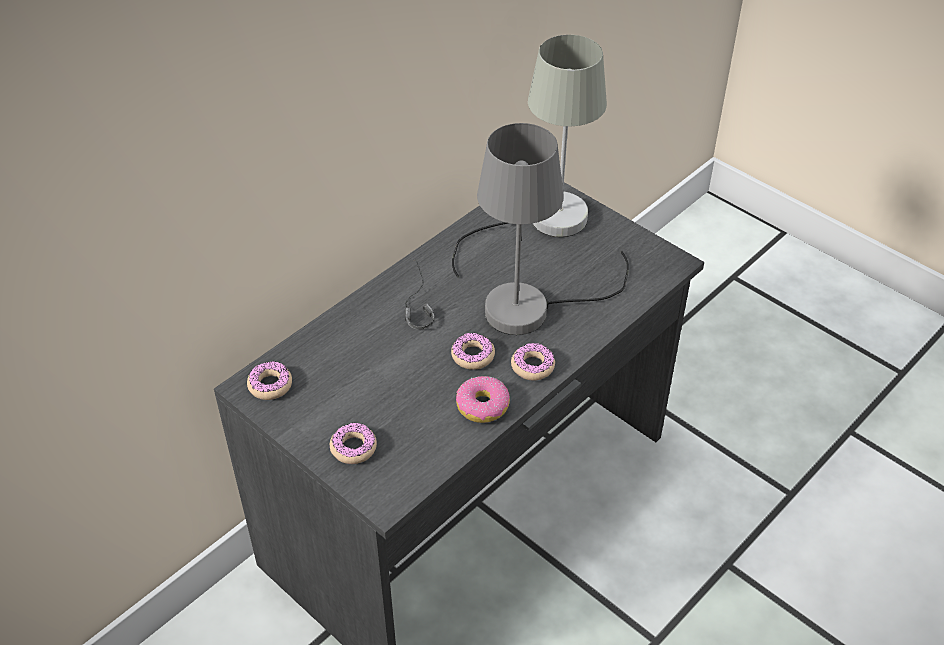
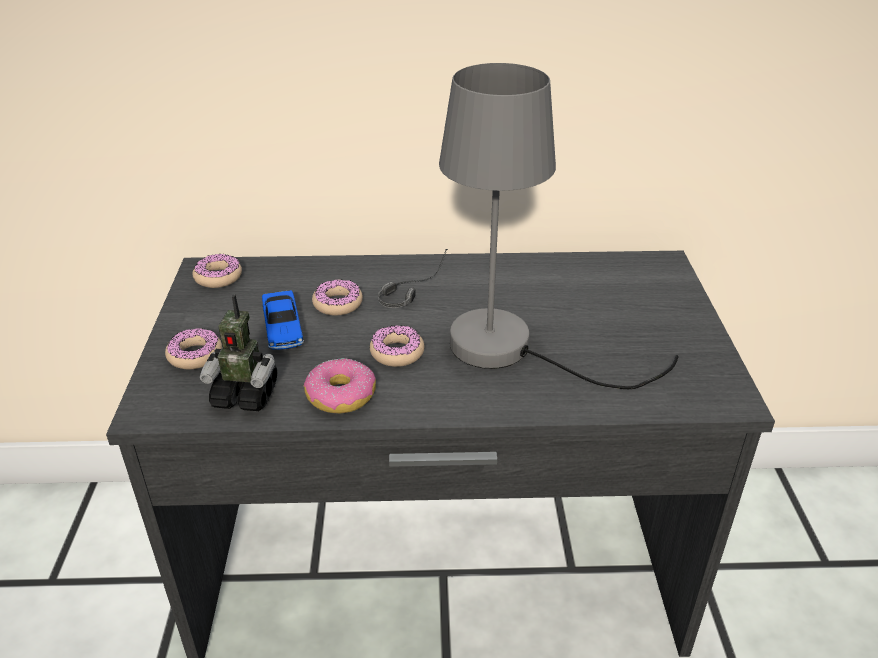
camera: 45 degrees right, 10 degrees down
grey table lamp [452,35,607,278] -> none
donut [511,343,555,380] -> donut moved to [312,279,363,315]
none -> toy robot [200,294,277,411]
none -> toy car [262,290,304,350]

